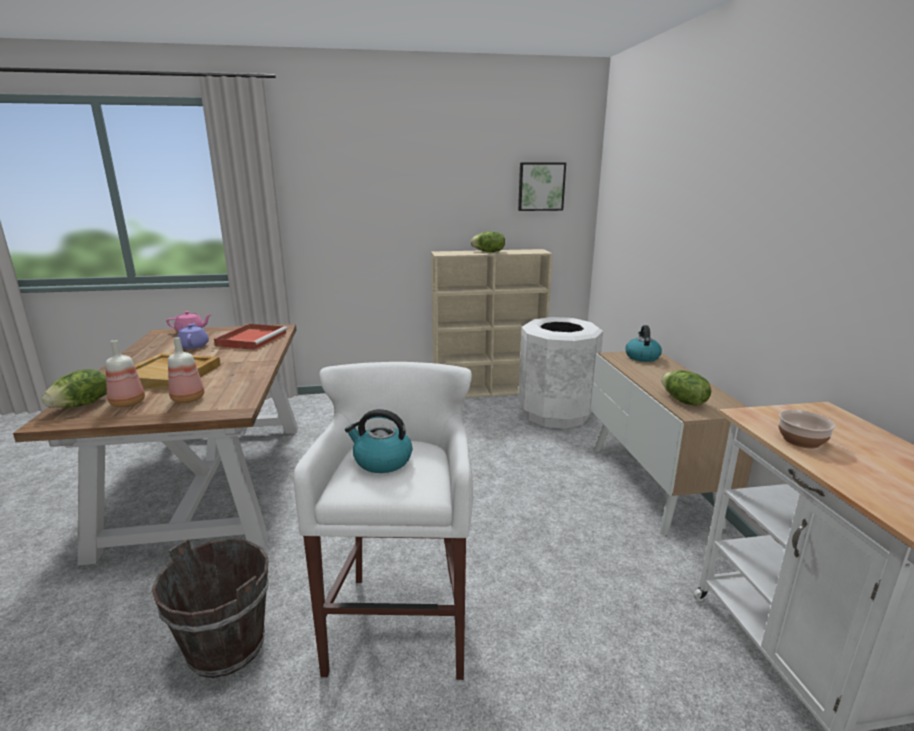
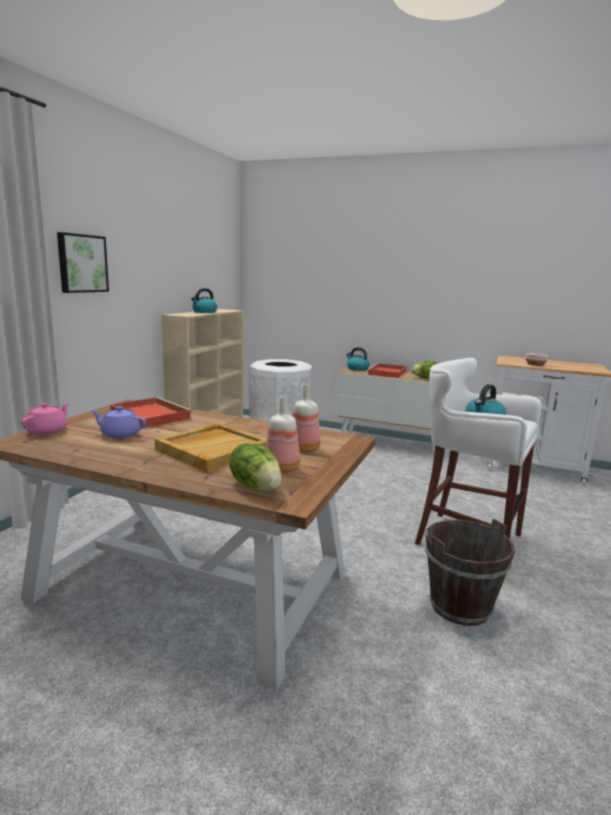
camera: 60 degrees left, 5 degrees down
lettuce [471,231,505,252] -> kettle [191,288,217,313]
picture [518,163,566,211] -> picture moved to [57,232,109,293]
none -> red tray [367,363,407,378]

